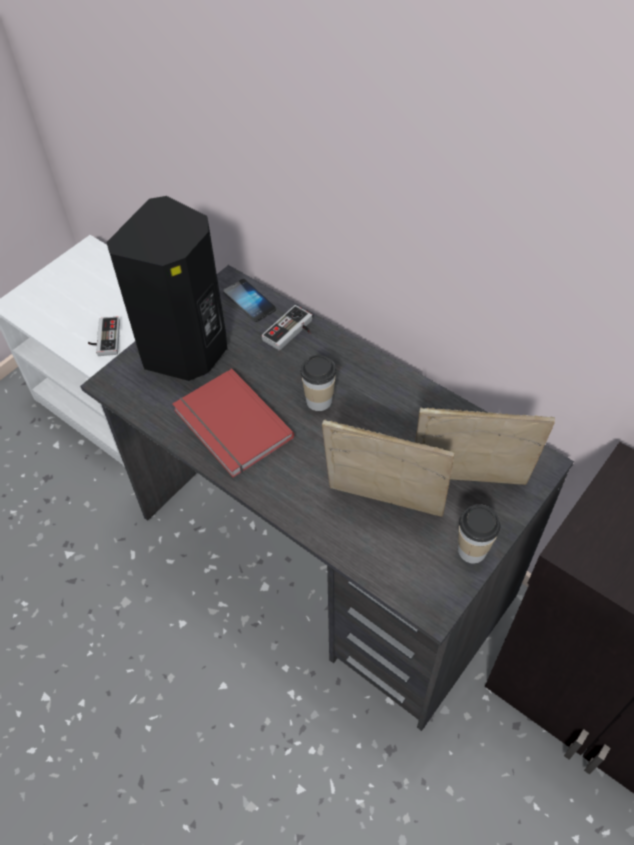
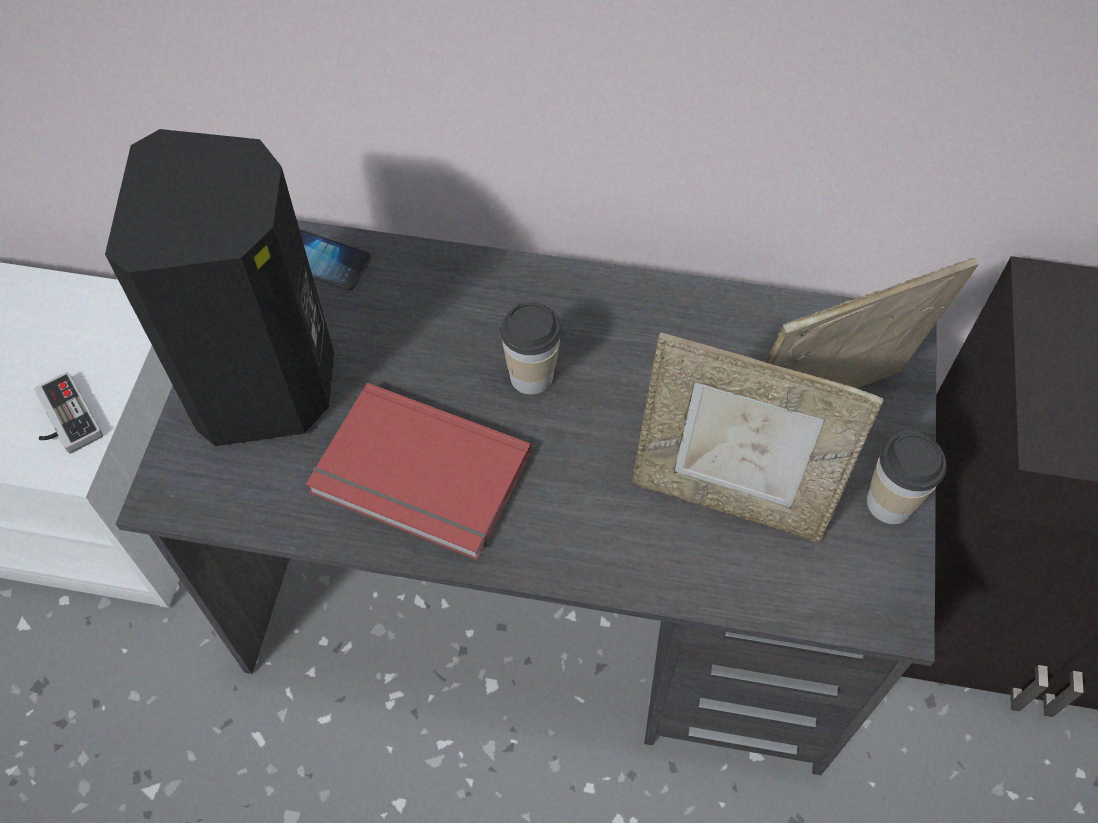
camera: 30 degrees left, 5 degrees up
game controller [262,305,312,351] -> none
picture frame [322,420,455,517] -> picture frame turned 150 degrees counterclockwise [632,332,883,542]

